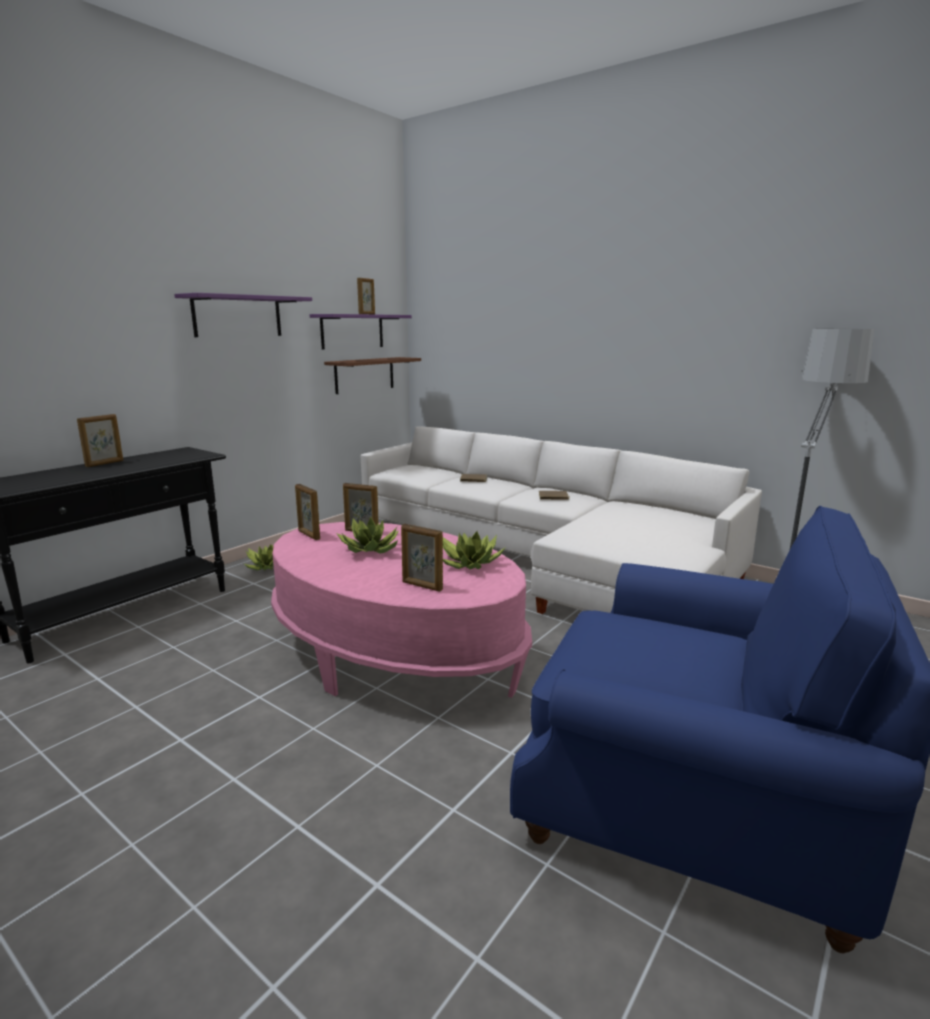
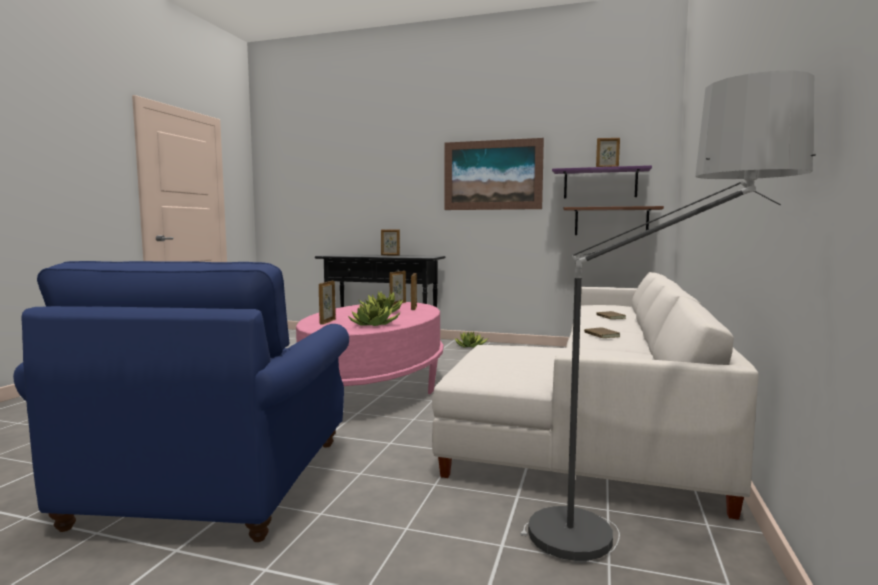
camera: 70 degrees right, 10 degrees down
purple shelf [174,293,312,337] -> picture [445,138,544,210]

